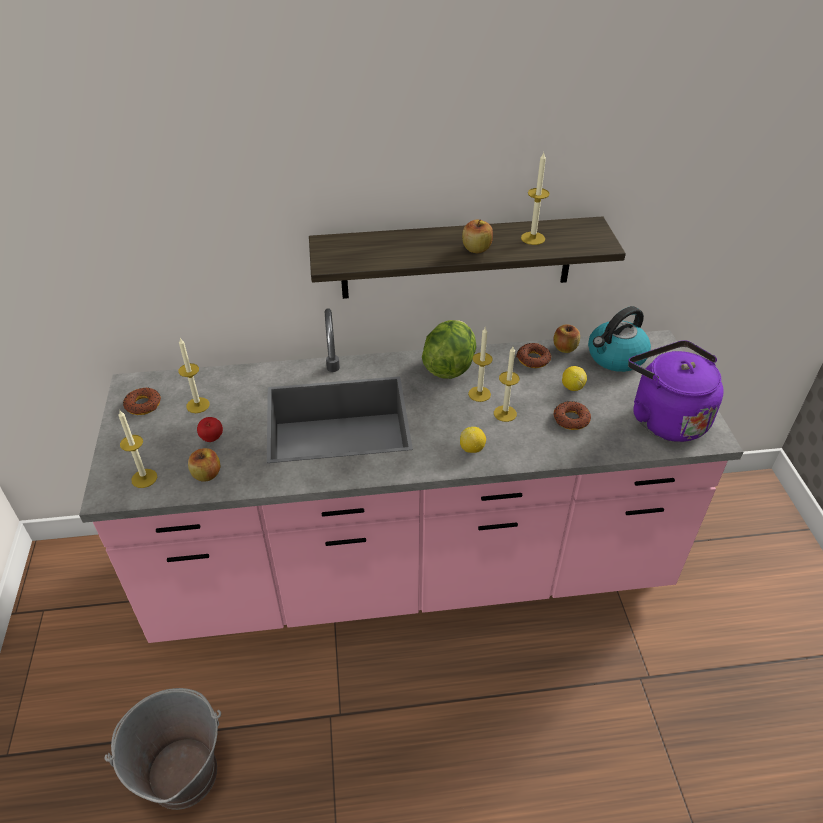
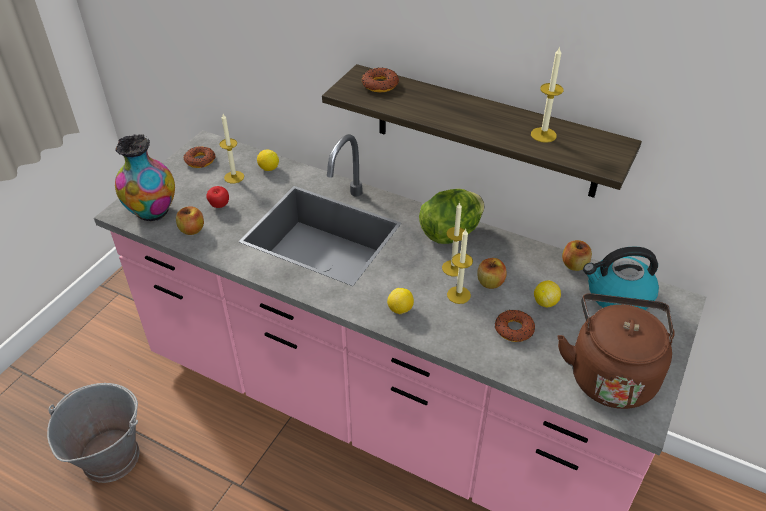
camera: 35 degrees right, 0 degrees up
candle [119,411,157,488] -> vase [115,134,175,221]
apple [462,220,493,253] -> apple moved to [477,258,507,289]
donut [516,343,551,368] -> donut moved to [362,68,399,92]
purple kettle [628,340,724,442] -> brown kettle [558,293,675,409]
none -> lemon [257,149,279,171]

